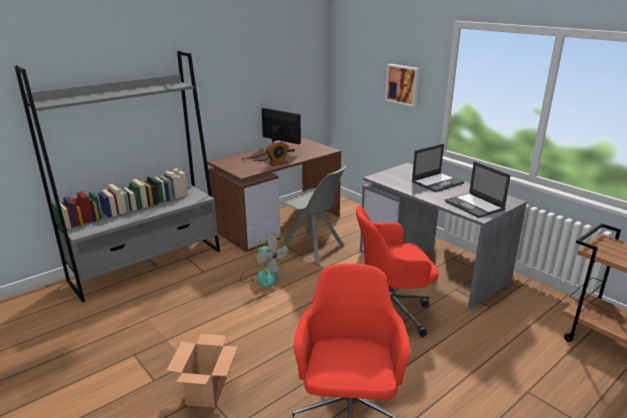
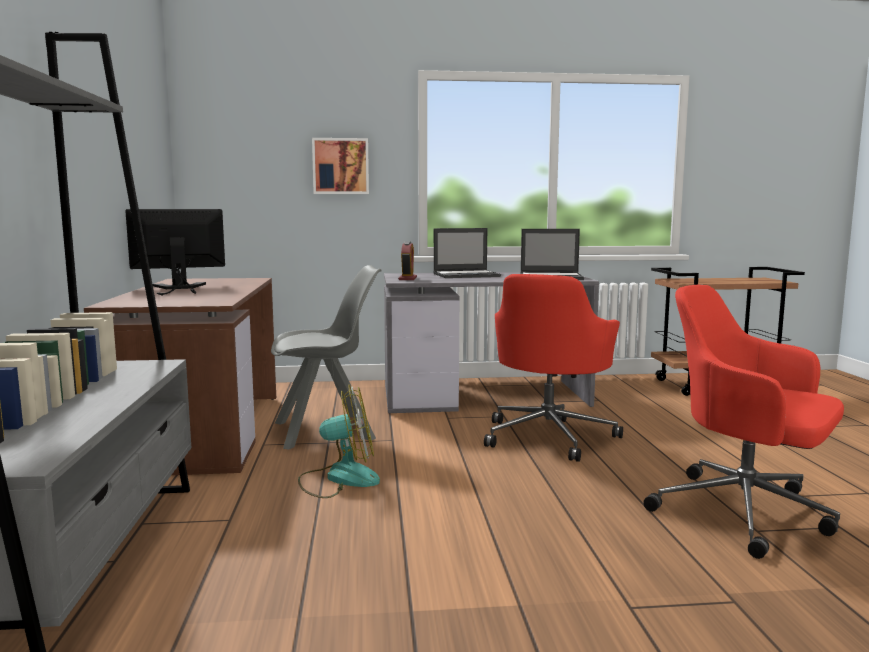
camera: 55 degrees left, 15 degrees down
cardboard box [167,334,238,408] -> none
alarm clock [266,141,289,166] -> alarm clock moved to [398,242,417,280]
laptop [412,144,464,192] -> laptop turned 75 degrees clockwise [433,228,501,278]

